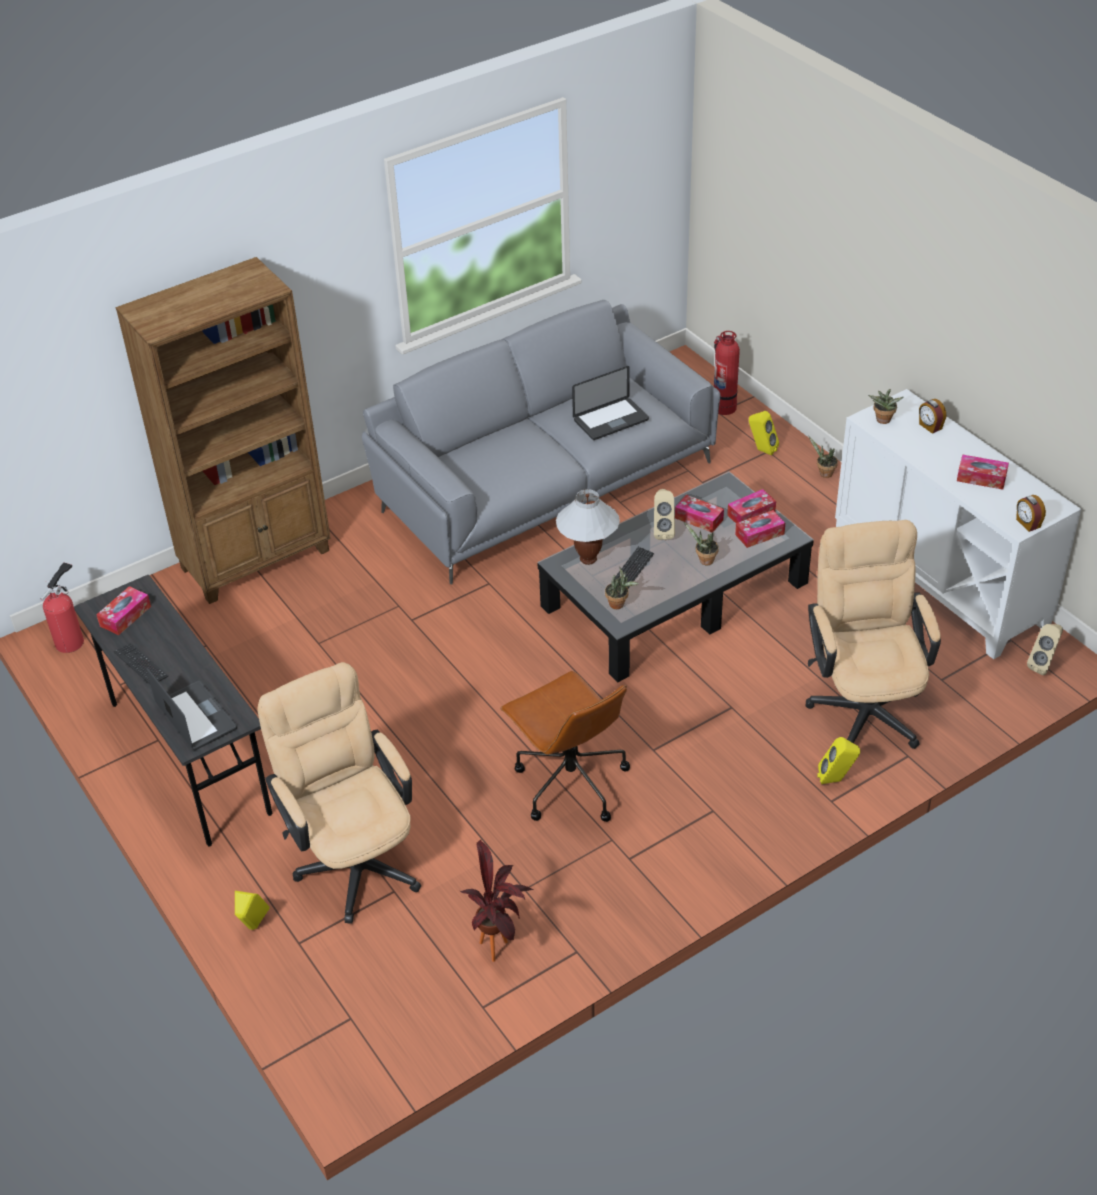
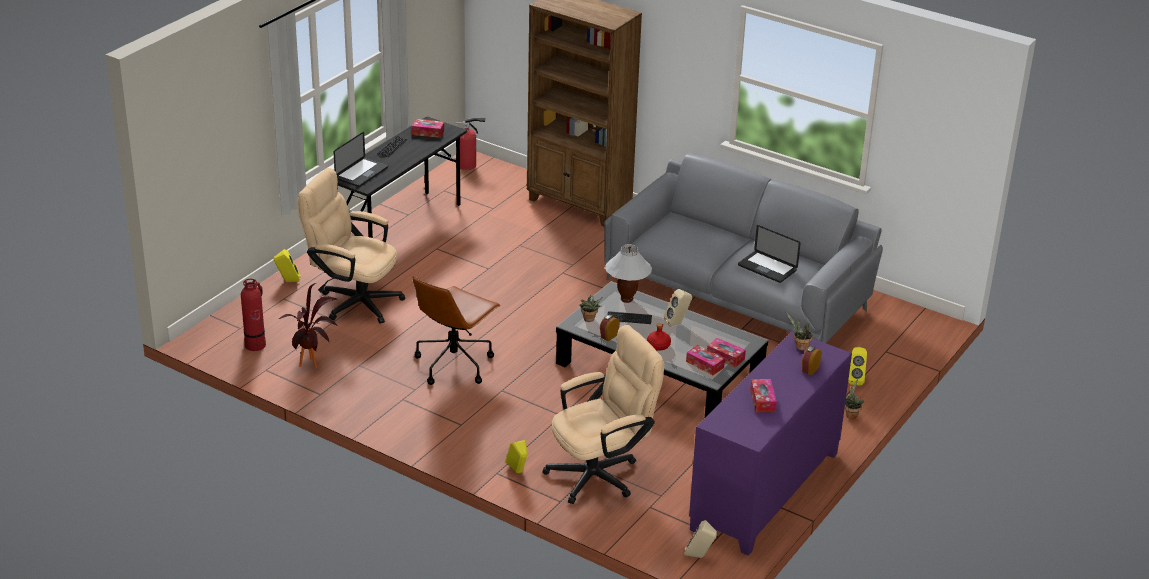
camera: 65 degrees right, 10 degrees down
beige office chair [257,662,421,924] -> beige office chair turned 105 degrees counterclockwise [297,168,405,324]
tissue box [675,495,724,532] -> none
potted plant [684,522,719,565] -> red bottle [647,323,671,351]
fire extinguisher [714,331,740,415] -> fire extinguisher moved to [241,279,266,351]
white cabinet [835,389,1081,659] -> purple cabinet [689,331,852,556]
alarm clock [1016,495,1046,532] -> alarm clock moved to [600,315,620,341]

